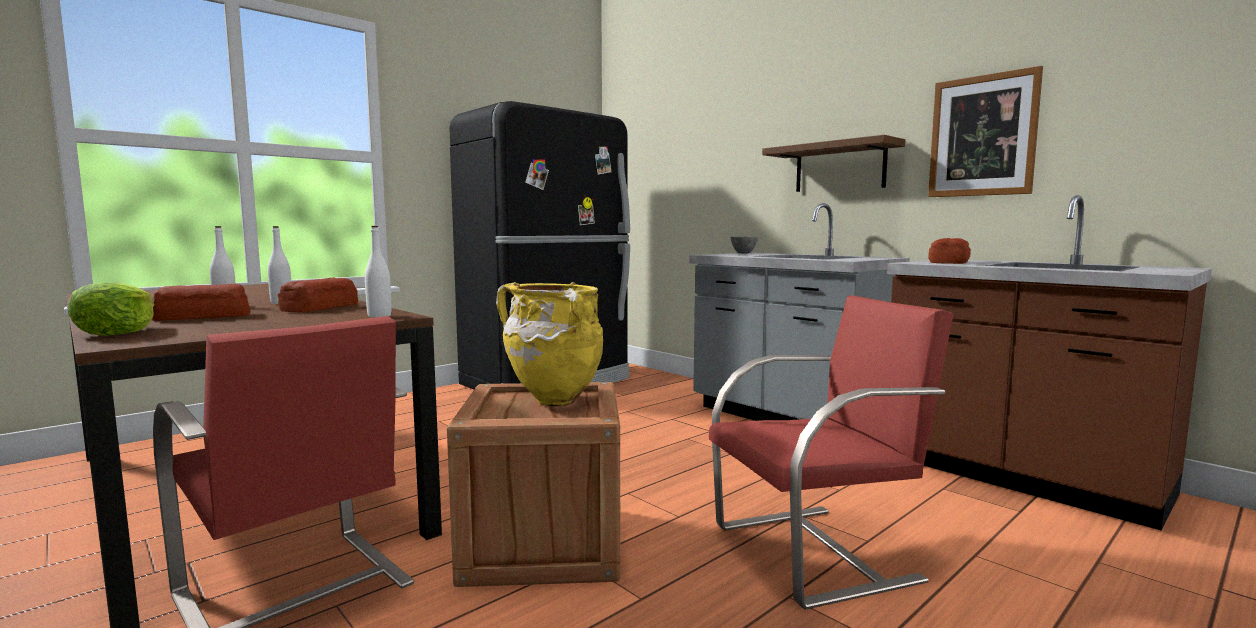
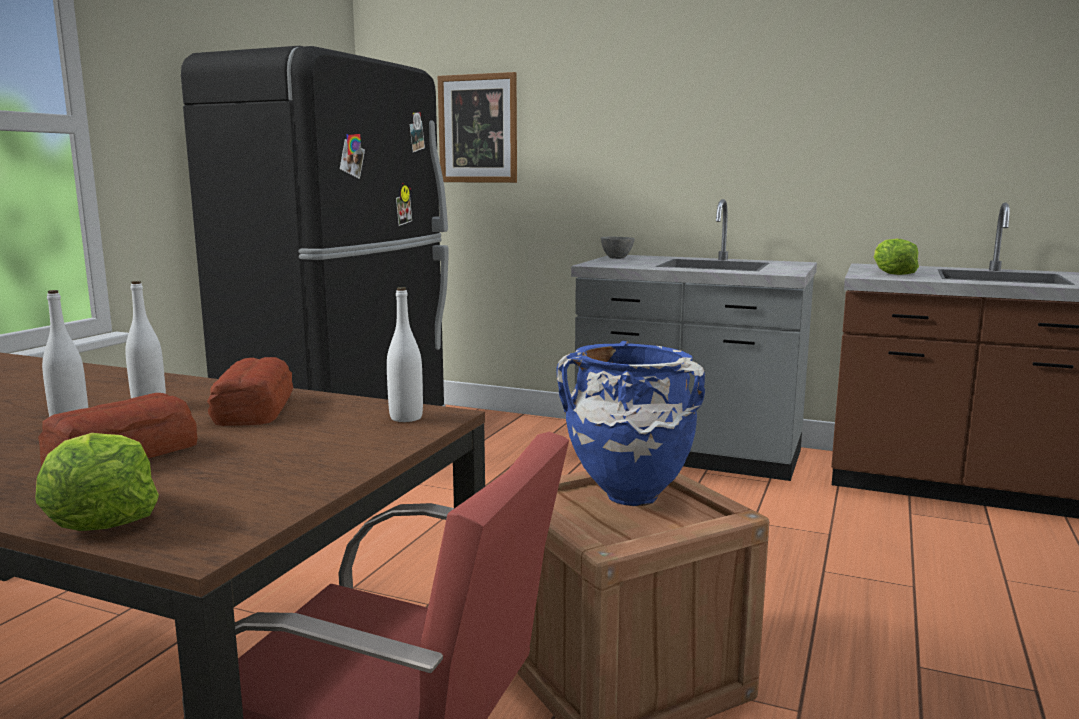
camera: 25 degrees left, 5 degrees up
yellow vase [496,282,603,406] -> blue vase [556,341,705,506]
red chair [709,295,954,610] -> none
brown shelf [762,135,905,192] -> none
picture [928,66,1043,197] -> picture moved to [438,72,517,183]
bread [928,238,971,264] -> lettuce [873,239,919,275]

